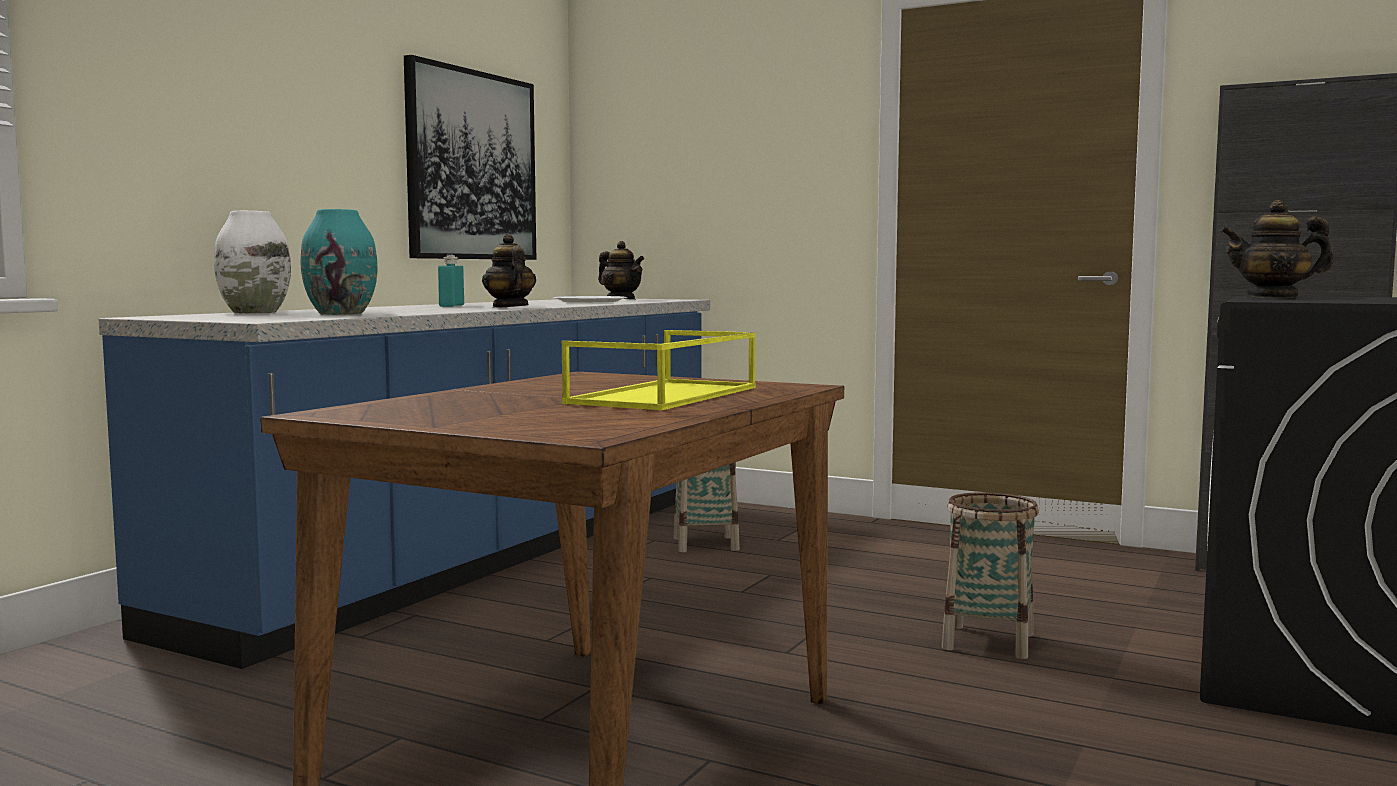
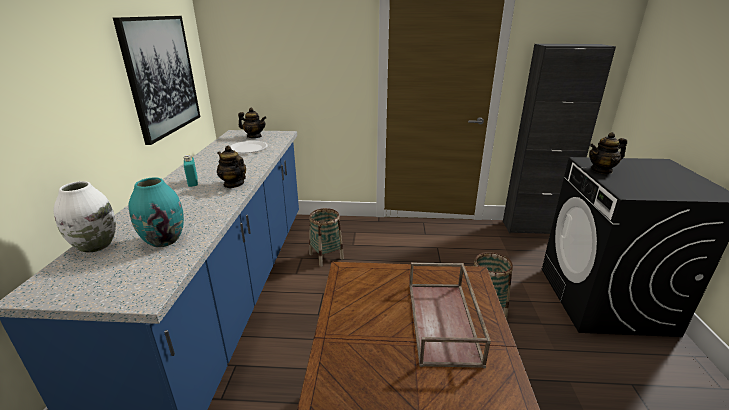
camera: 25 degrees left, 20 degrees up
yellow tray [562,330,756,410] -> brown tray [409,263,491,368]

